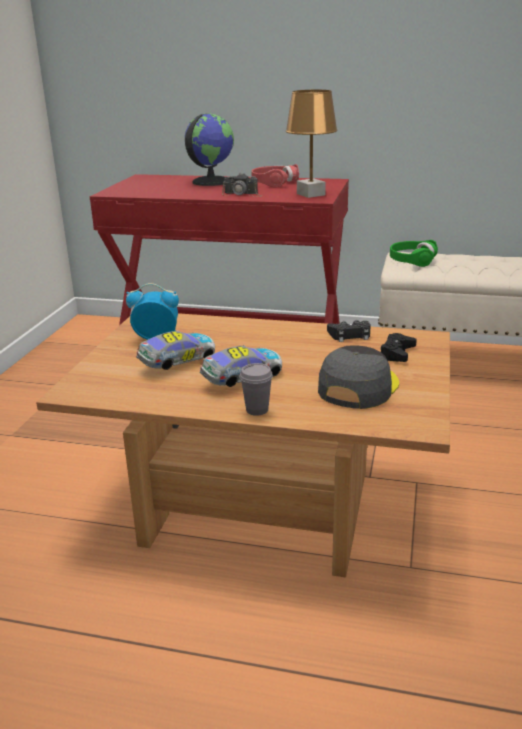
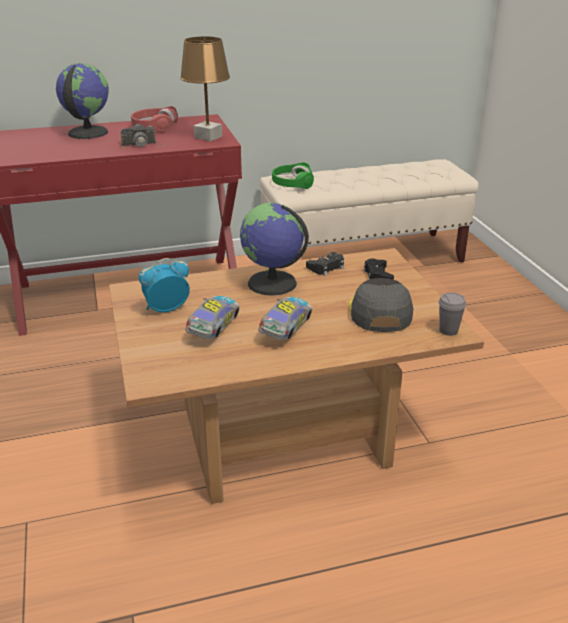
camera: 30 degrees left, 5 degrees up
grey cup [240,363,273,416] -> grey cup moved to [438,293,466,336]
none -> globe [240,203,309,296]

